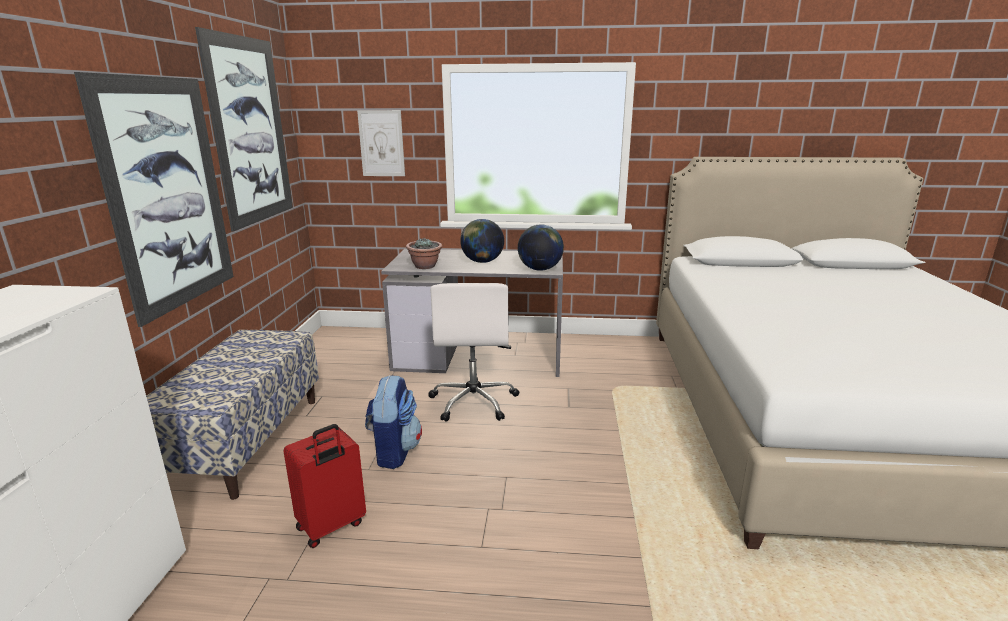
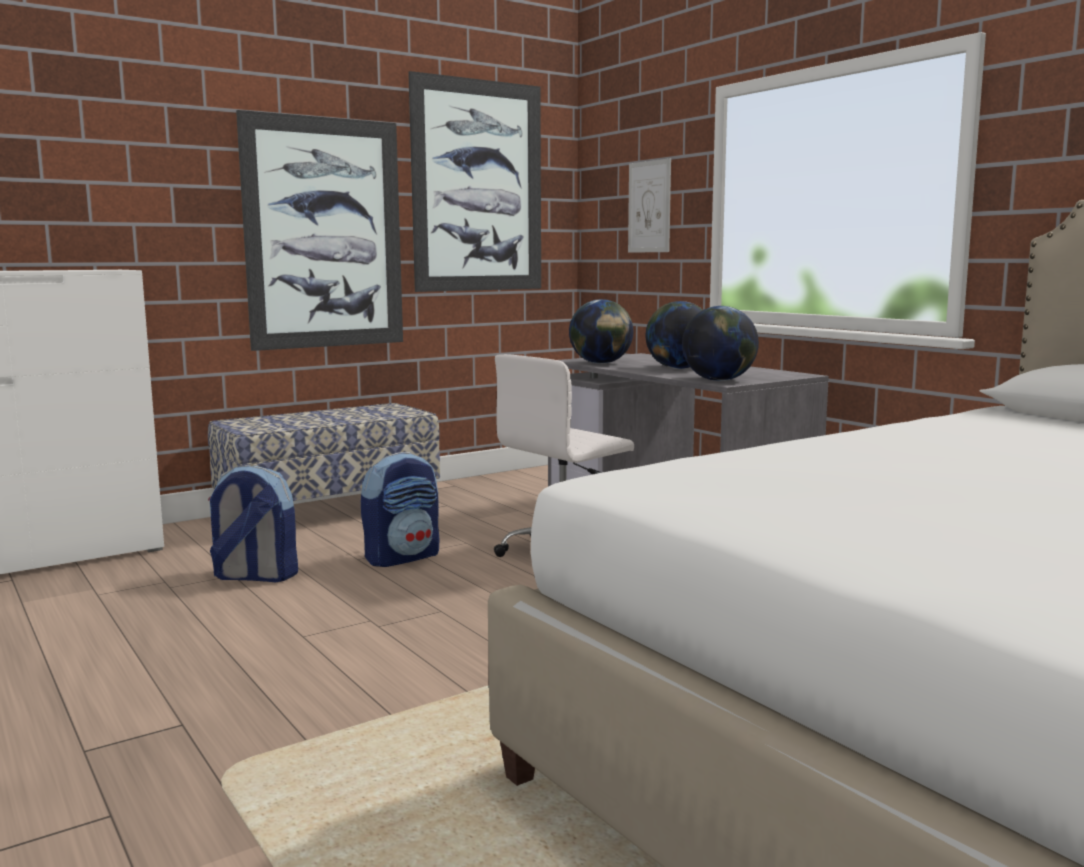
camera: 50 degrees right, 10 degrees down
red suitcase [284,424,366,548] -> backpack [208,466,298,583]
potted plant [406,238,442,269] -> globe [569,299,633,364]

